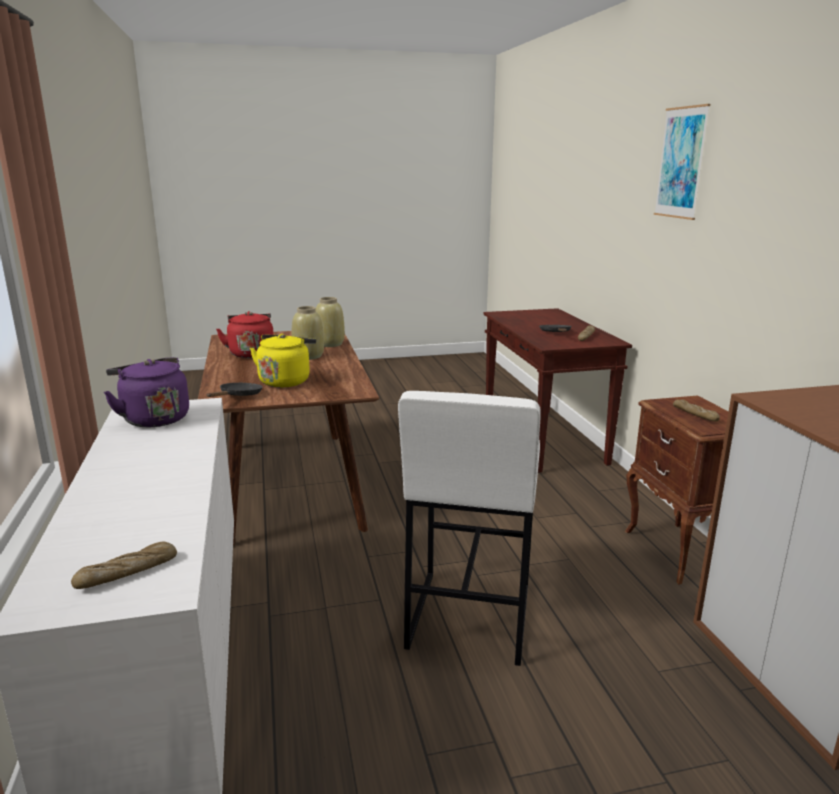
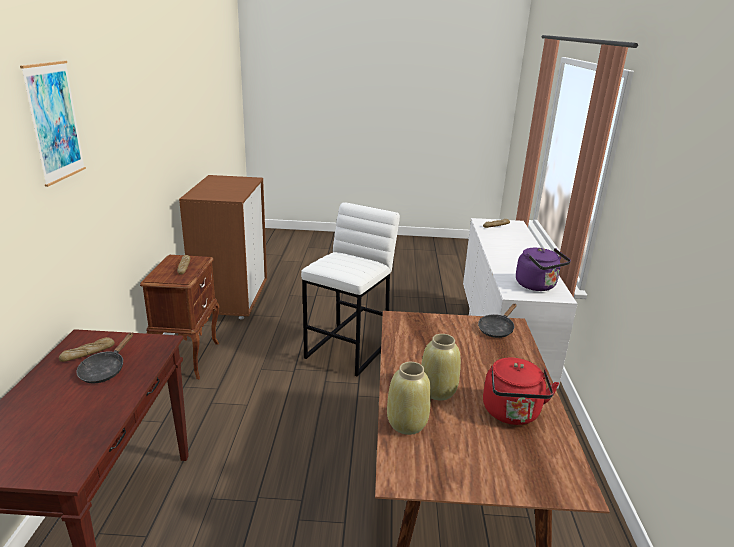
camera: 165 degrees left, 5 degrees up
yellow kettle [250,334,316,387] -> none

